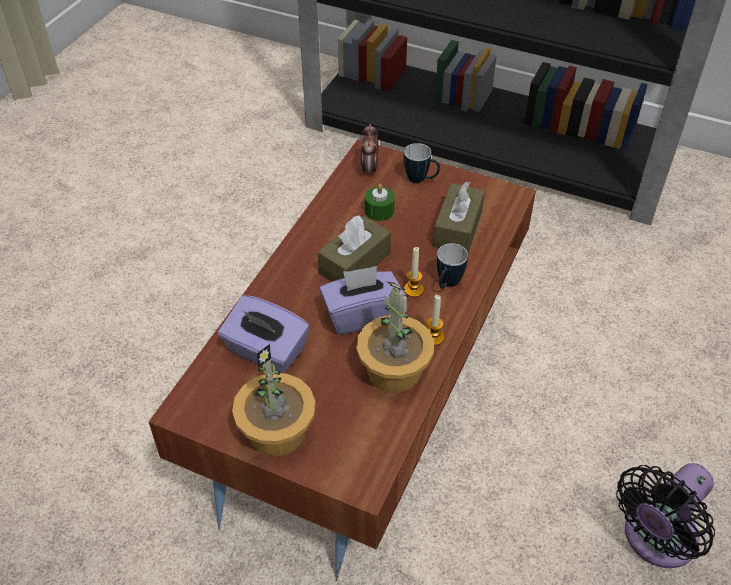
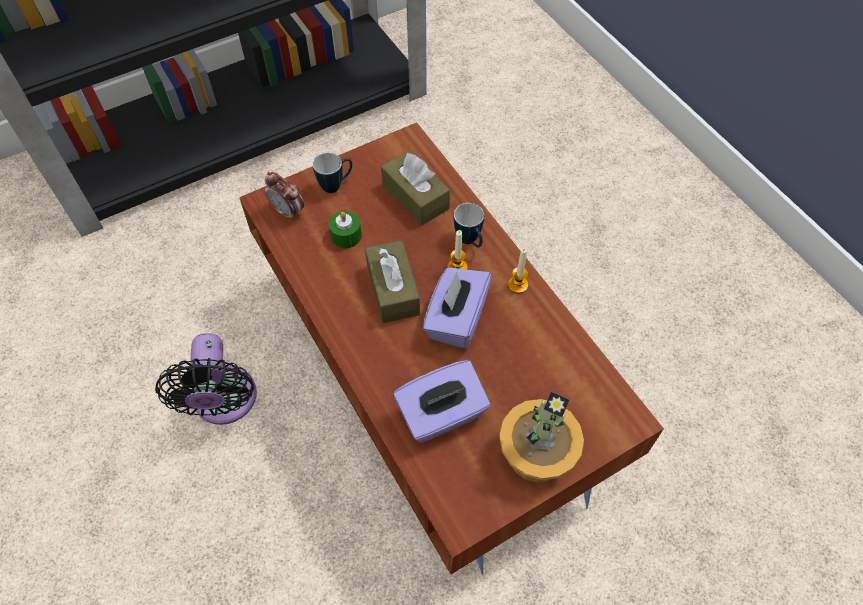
camera: 55 degrees left, 10 degrees up
potted plant [356,281,434,393] -> none
black fan [616,463,715,568] -> black fan moved to [155,333,257,425]

